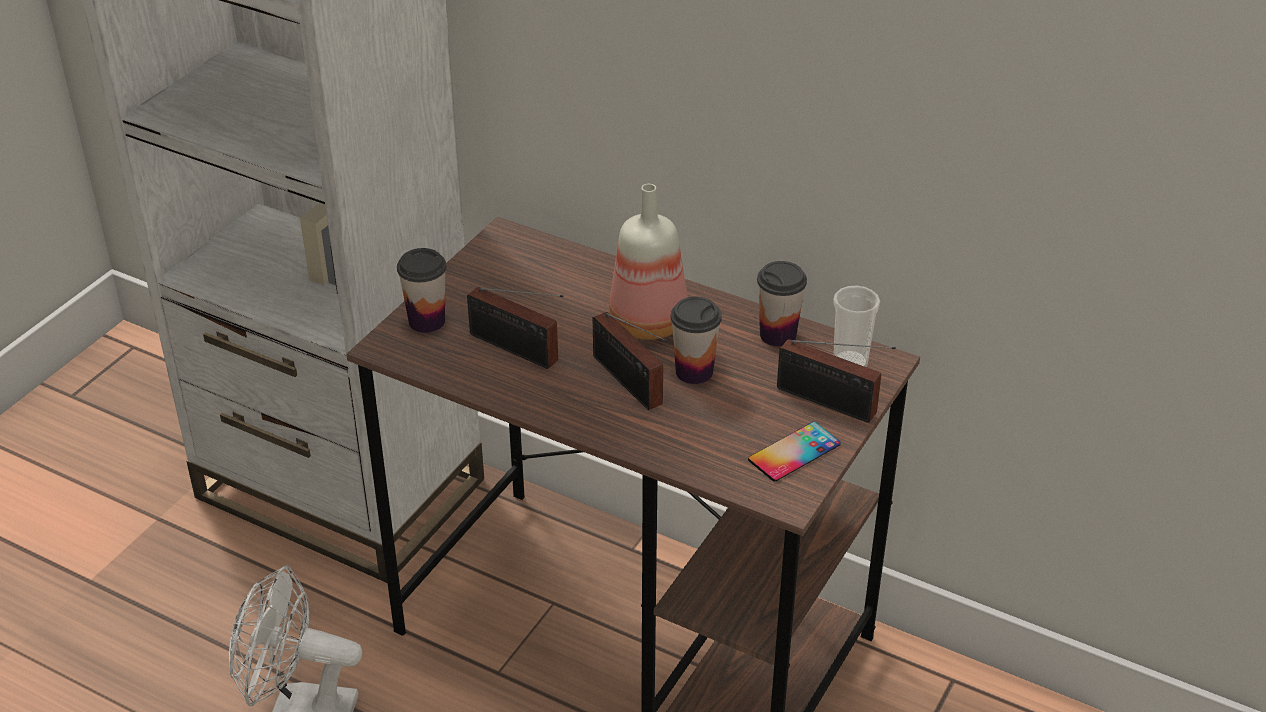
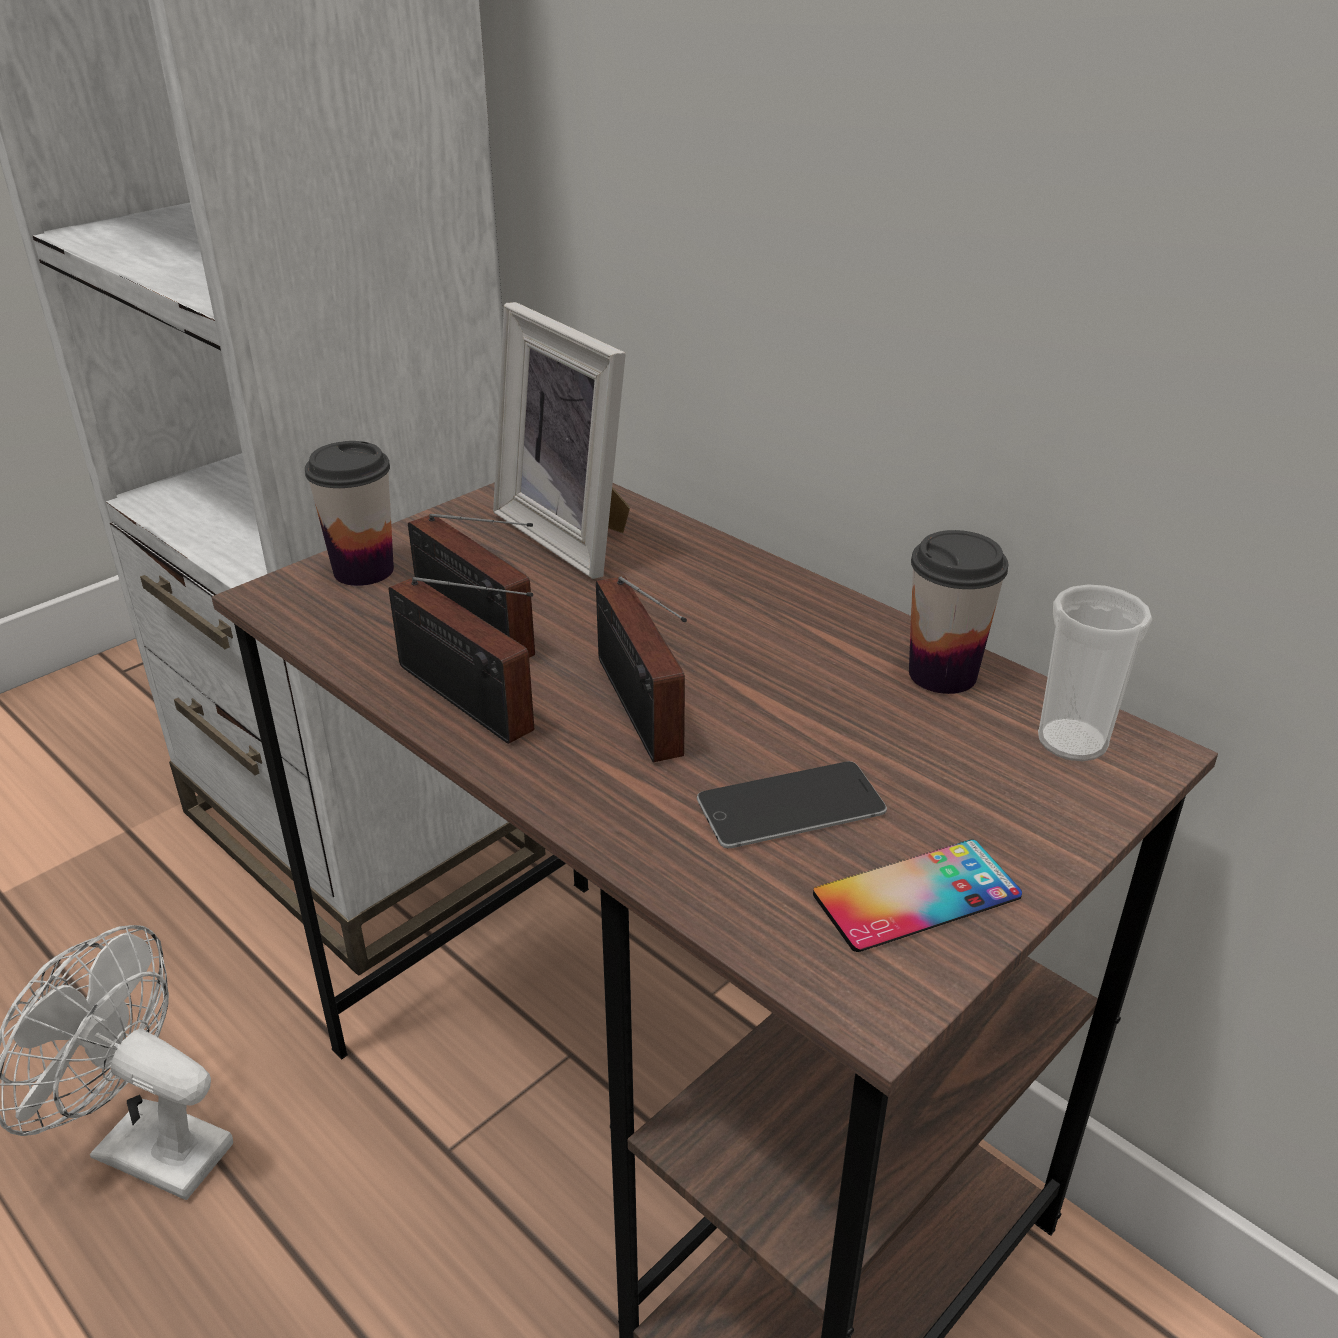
camera: 15 degrees right, 5 degrees down
bottle [609,184,688,340] -> none
cup [670,297,722,384] -> none
radio [777,339,896,423] -> radio moved to [389,577,534,744]
none -> picture frame [493,302,630,579]
none -> phone [697,761,887,849]

